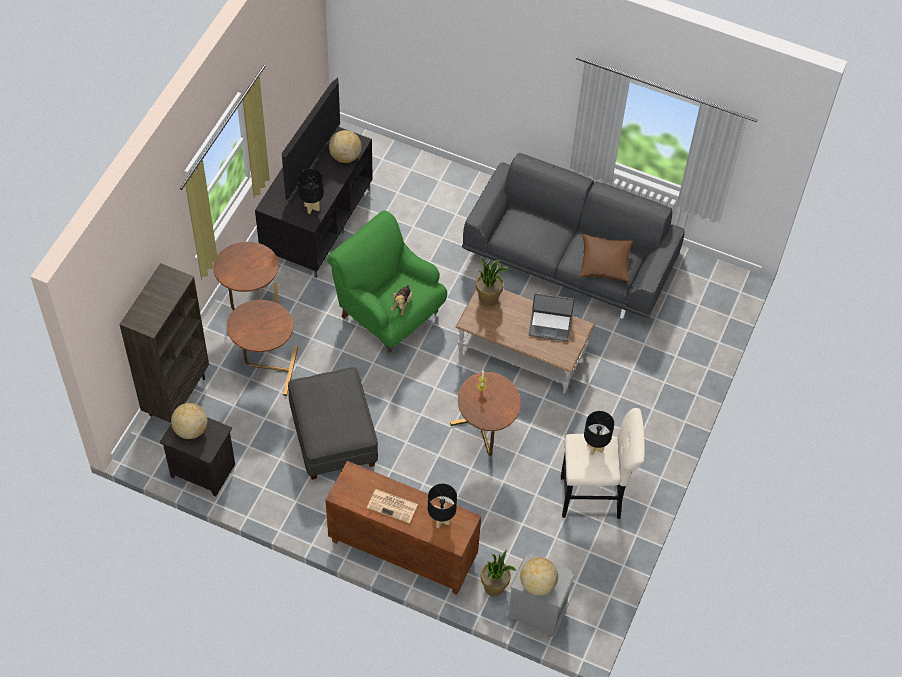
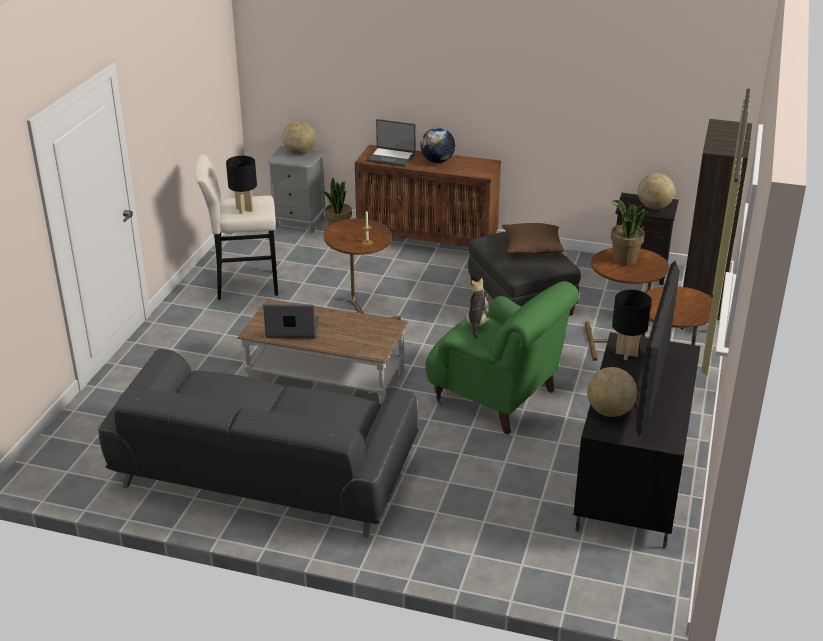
camera: 175 degrees right, 25 degrees down
newspaper [367,489,418,523] -> globe [420,128,455,163]
black table lamp [428,484,457,529] -> laptop [367,119,416,167]
potted plant [476,258,509,306] -> potted plant moved to [611,200,648,266]
brown pillow [578,234,633,282] -> brown pillow moved to [502,223,566,254]

